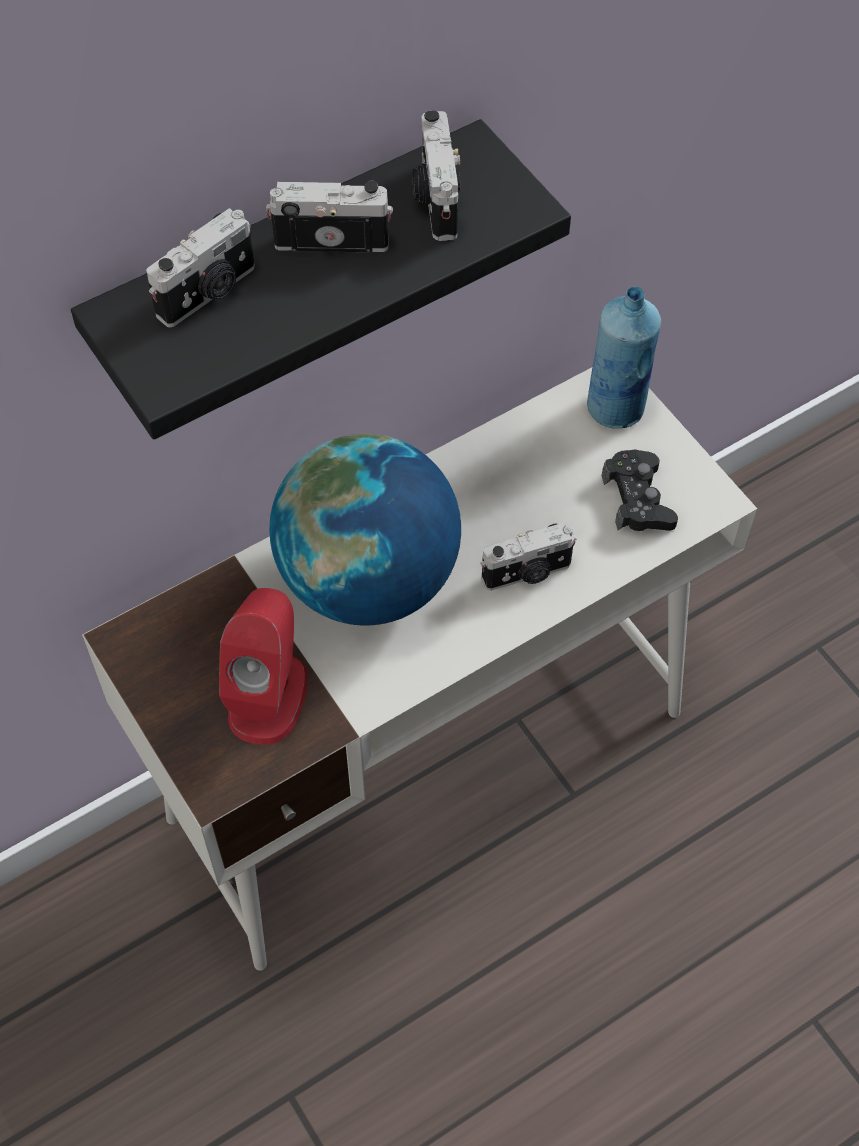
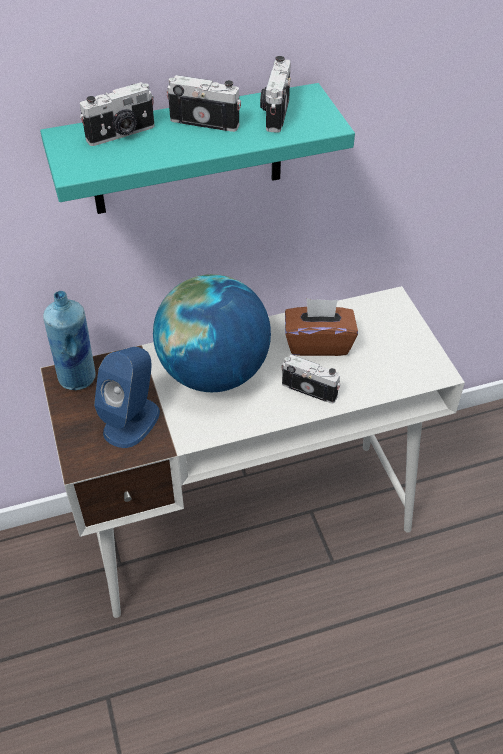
camera: 15 degrees right, 10 degrees down
black shelf [71,119,571,440] -> turquoise shelf [40,83,355,214]
red speaker [219,588,308,745] -> blue speaker [94,347,160,448]
camera [480,523,576,591] -> camera turned 150 degrees counterclockwise [281,355,341,404]
blue bottle [587,287,661,429] -> blue bottle moved to [43,291,96,390]
black game controller [602,449,678,531] -> none
none -> brown tissue box [285,299,358,356]

